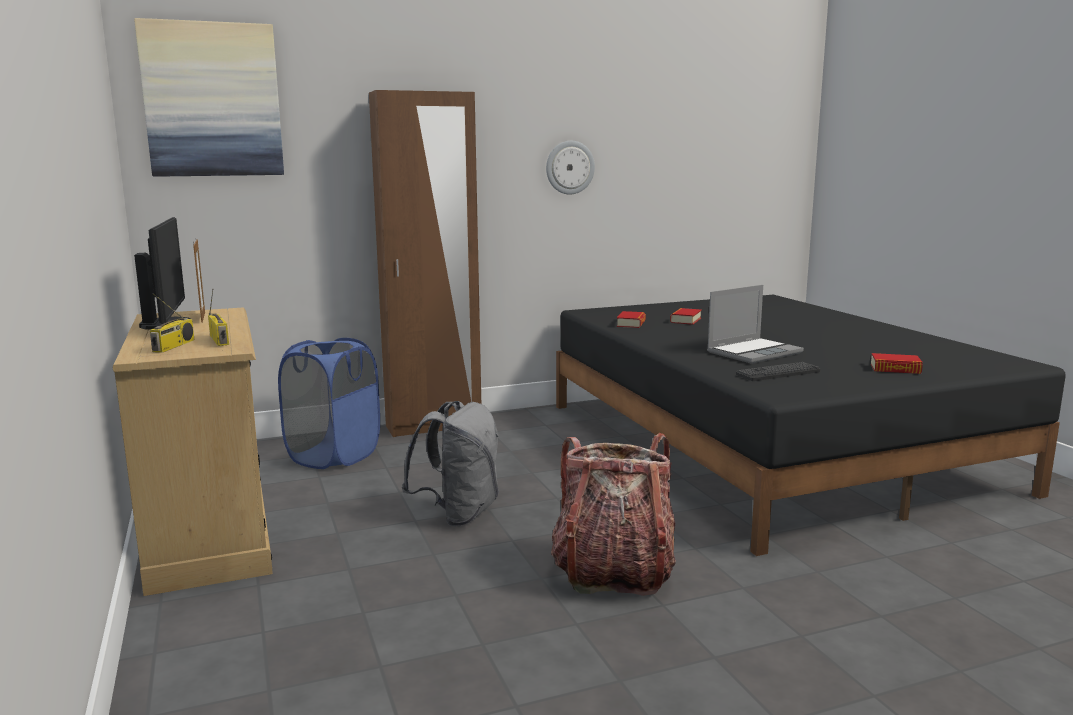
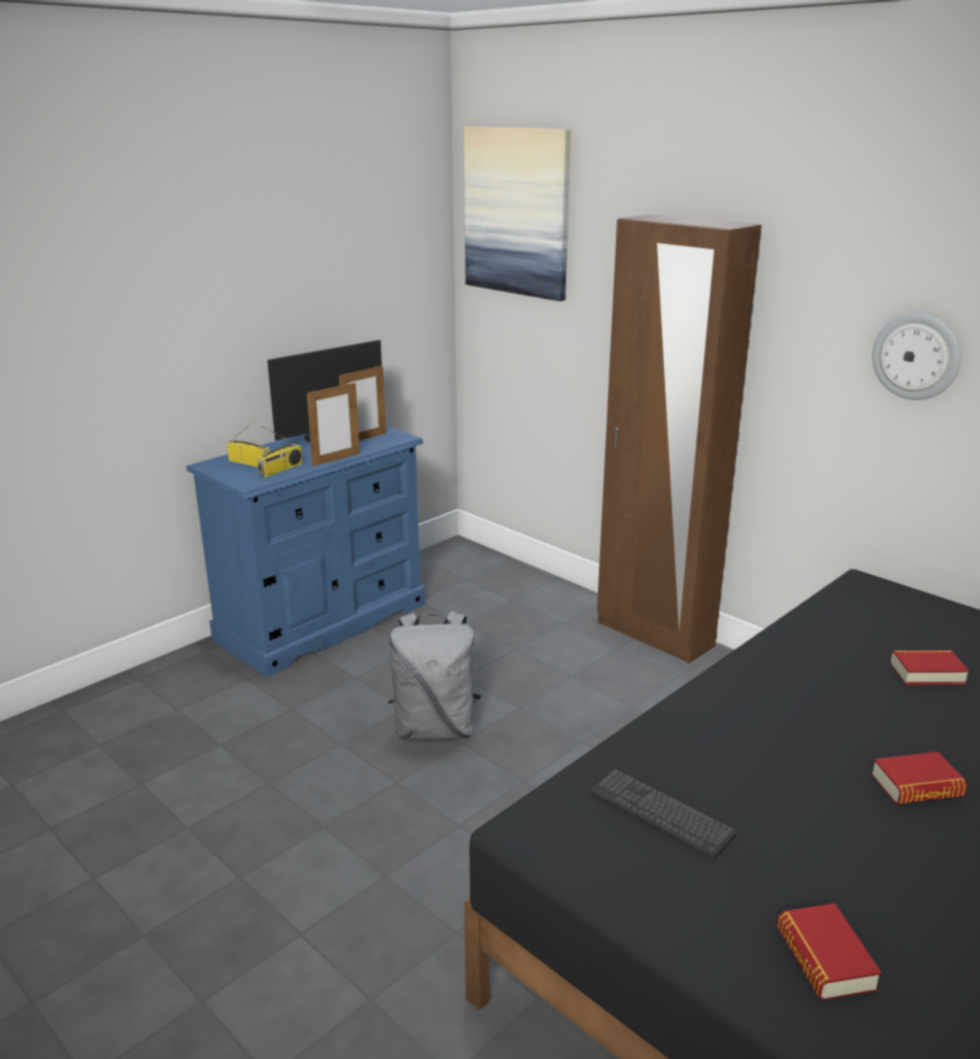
camera: 65 degrees right, 10 degrees up
beige dresser [113,307,273,596] -> blue dresser [186,426,425,677]
radio [150,293,194,353] -> radio turned 135 degrees counterclockwise [227,420,271,467]
blue laundry basket [278,338,380,469] -> none
backpack [551,433,676,596] -> none
book [617,311,646,328] -> book moved to [871,752,967,804]
laptop [707,285,804,364] -> none
none -> picture frame [307,381,360,466]

